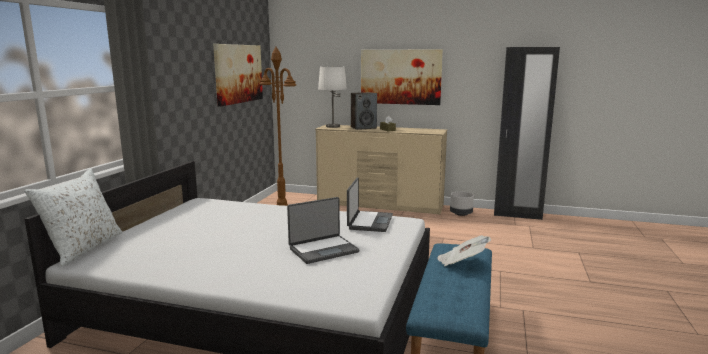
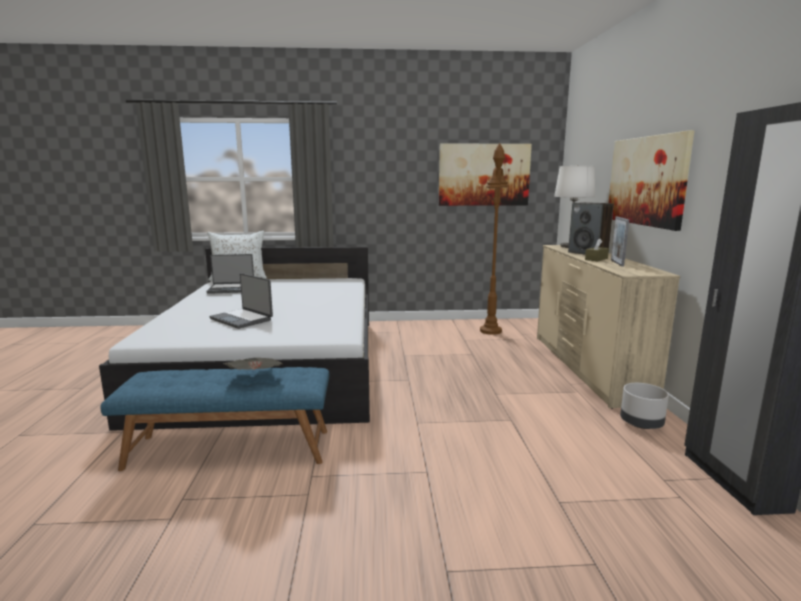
camera: 70 degrees right, 0 degrees up
laptop [347,178,393,232] -> laptop moved to [207,254,254,294]
none -> picture frame [611,217,629,267]

